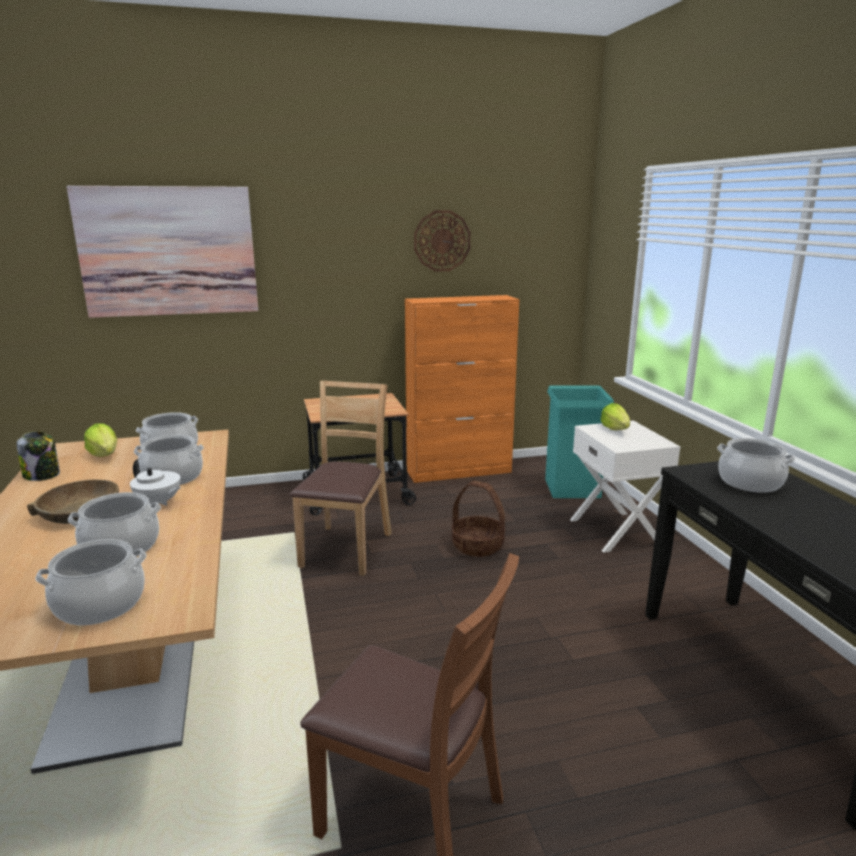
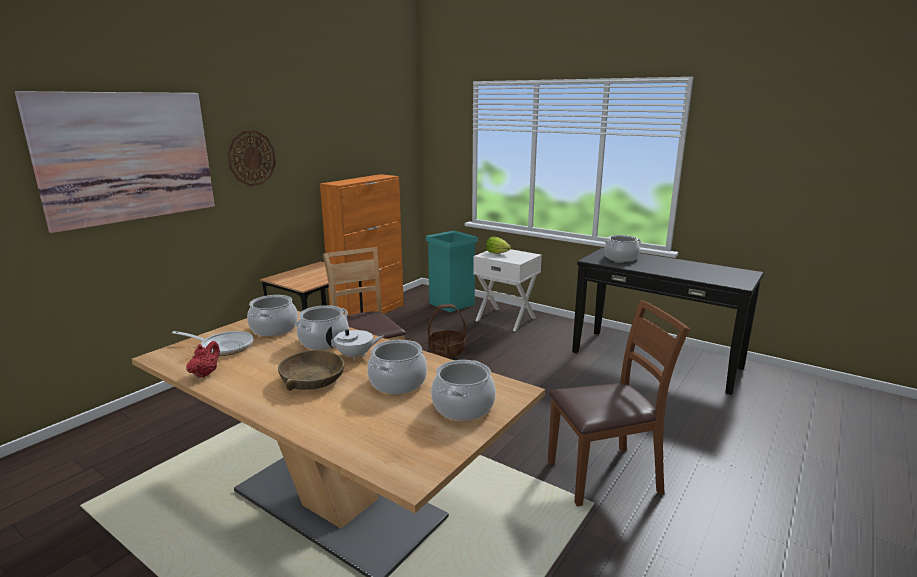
camera: 40 degrees left, 0 degrees up
jar [17,431,60,481] -> red teapot [186,341,220,378]
lettuce [84,423,117,457] -> frying pan [172,331,253,356]
wall clock [414,210,471,272] -> wall clock moved to [227,130,276,186]

